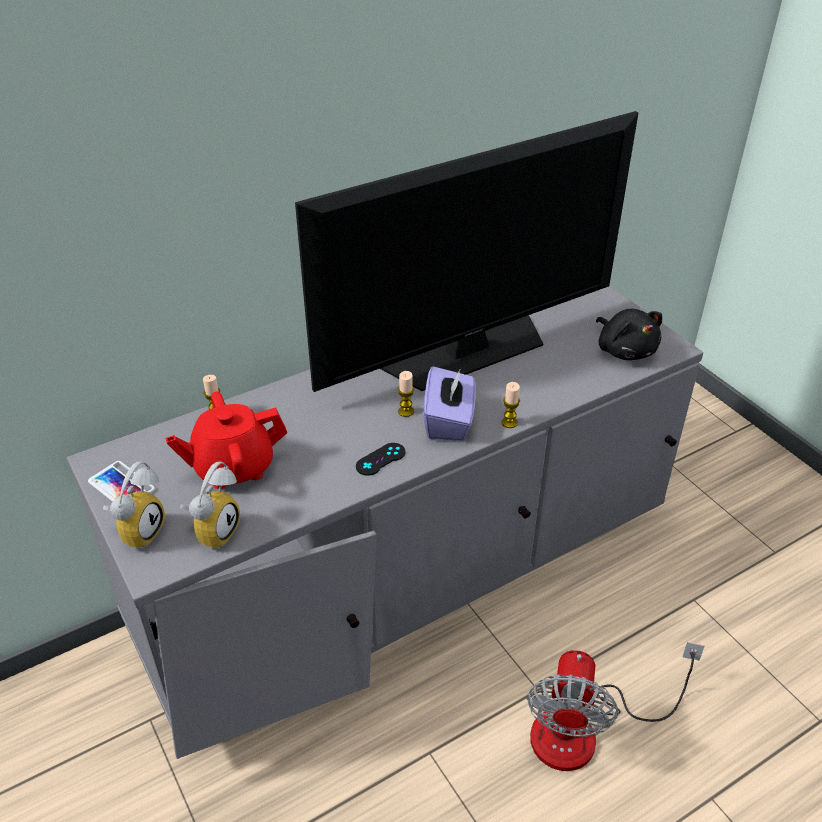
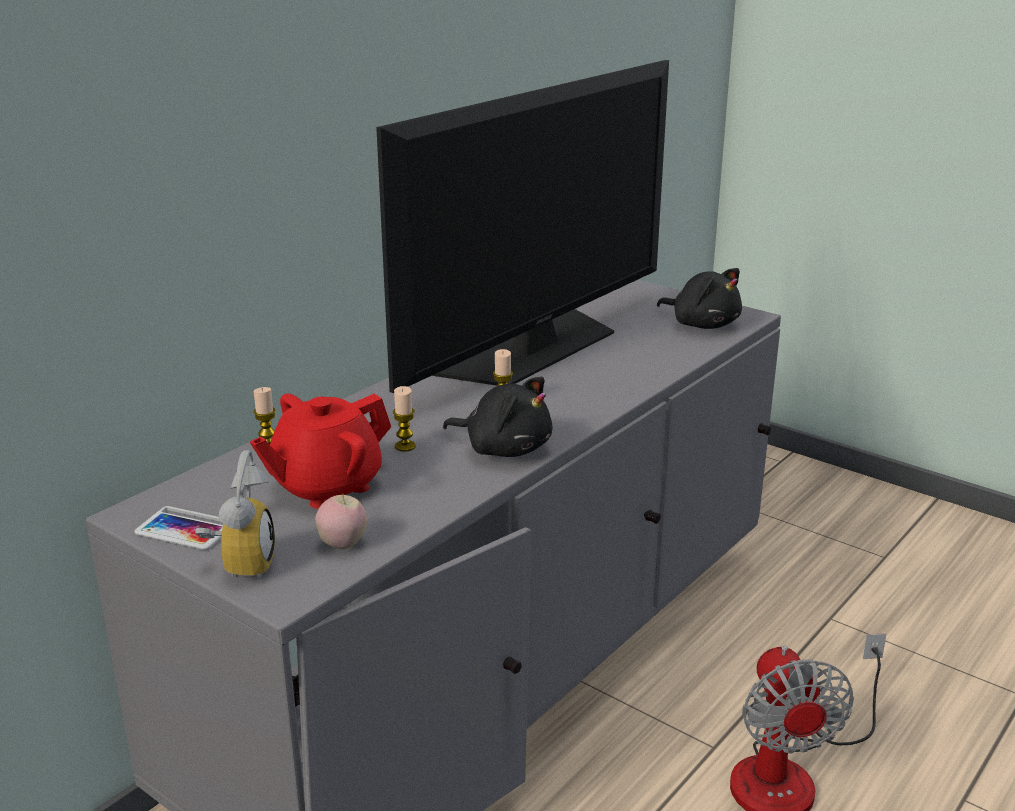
camera: 20 degrees left, 15 degrees down
alarm clock [180,462,240,549] -> apple [315,493,367,549]
black game controller [356,443,406,476] -> black plush toy [443,377,552,457]
purple tissue box [424,366,476,441] -> none
candle [502,382,520,428] -> candle moved to [393,386,416,452]

